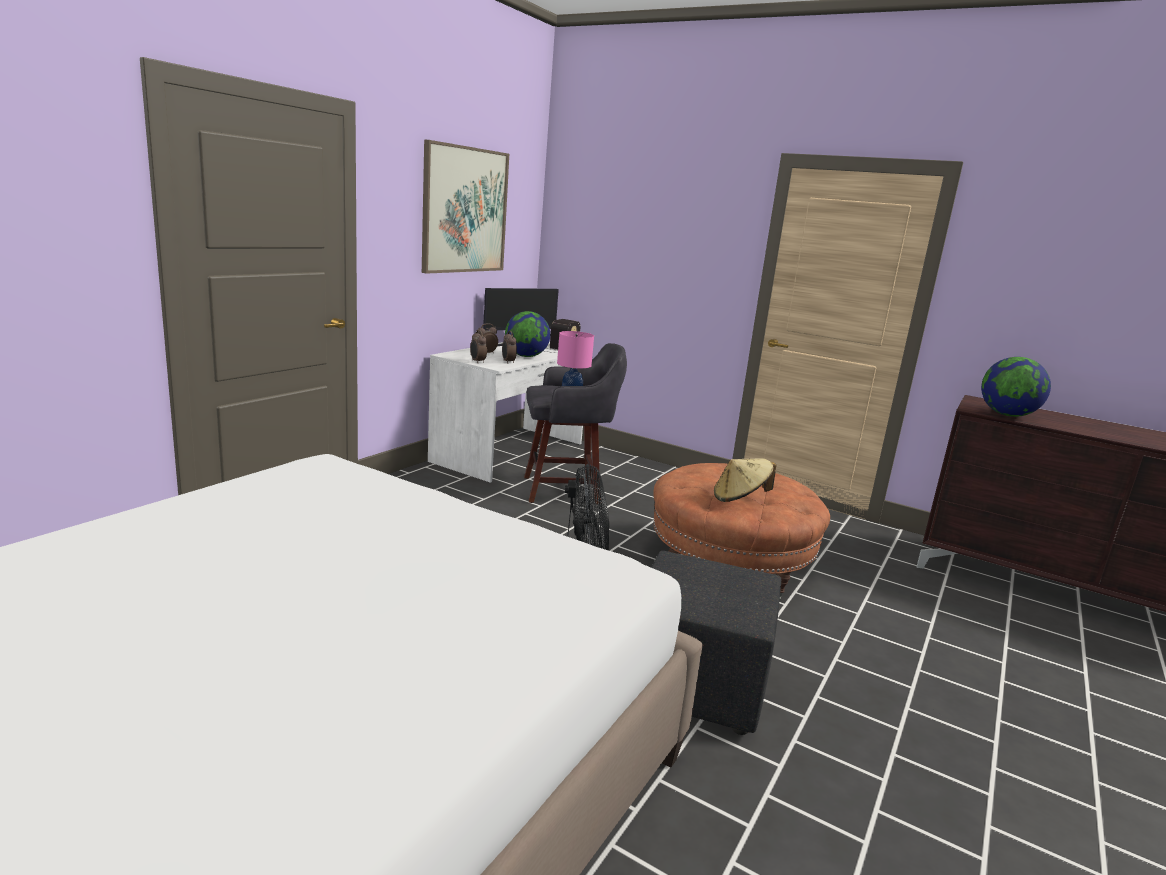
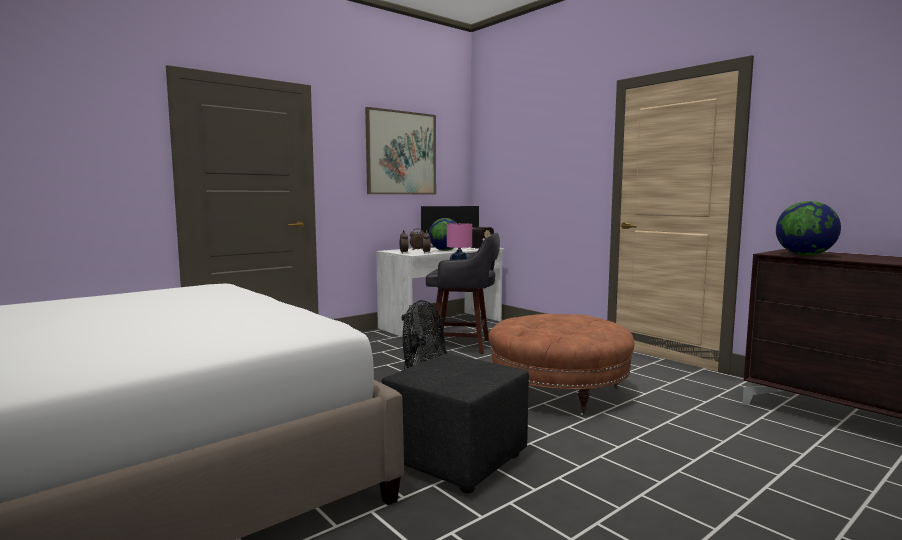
camera: 20 degrees right, 10 degrees down
beige hat [714,458,776,502] -> none

